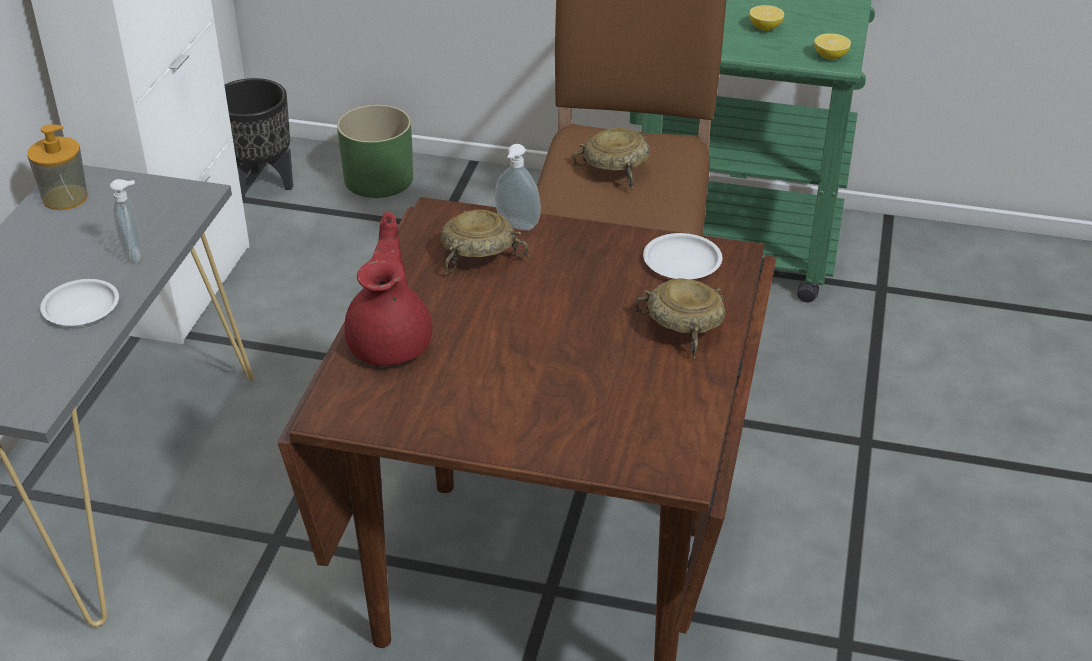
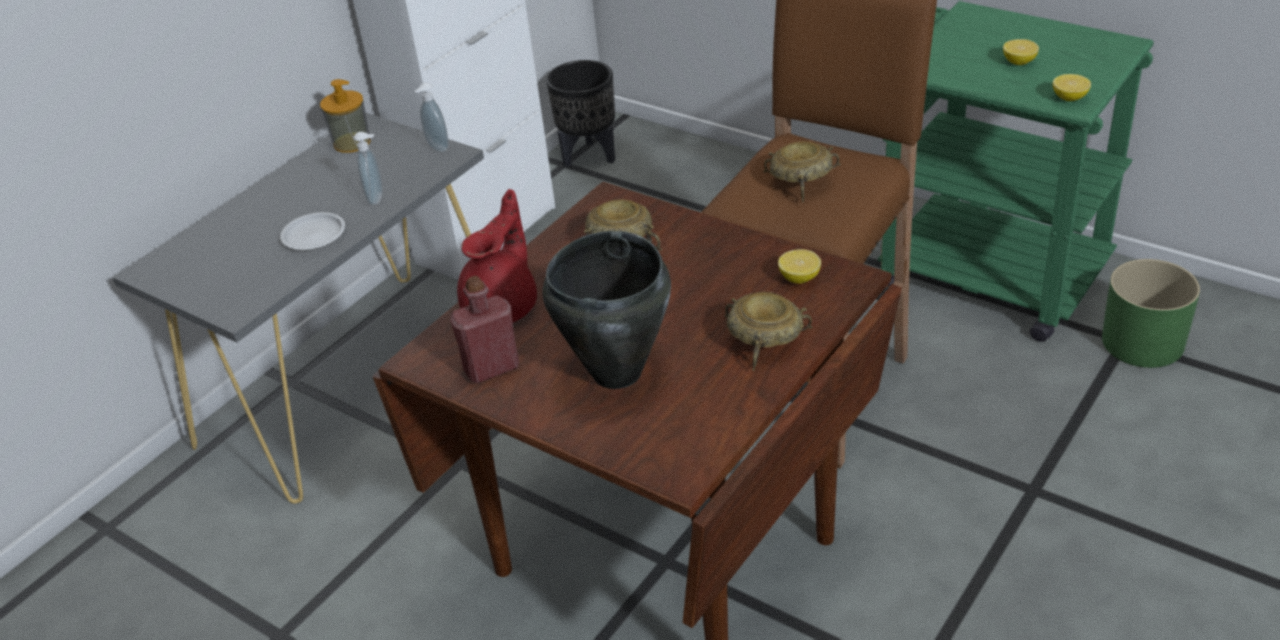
camera: 25 degrees right, 0 degrees up
green planter [337,105,413,198] -> green planter moved to [1102,259,1200,368]
soap dispenser [495,144,541,231] -> soap dispenser moved to [414,82,449,152]
white plate [643,233,722,279] -> lemon [778,249,821,284]
none -> red bottle [450,276,519,383]
none -> black cooking pot [542,231,671,389]

